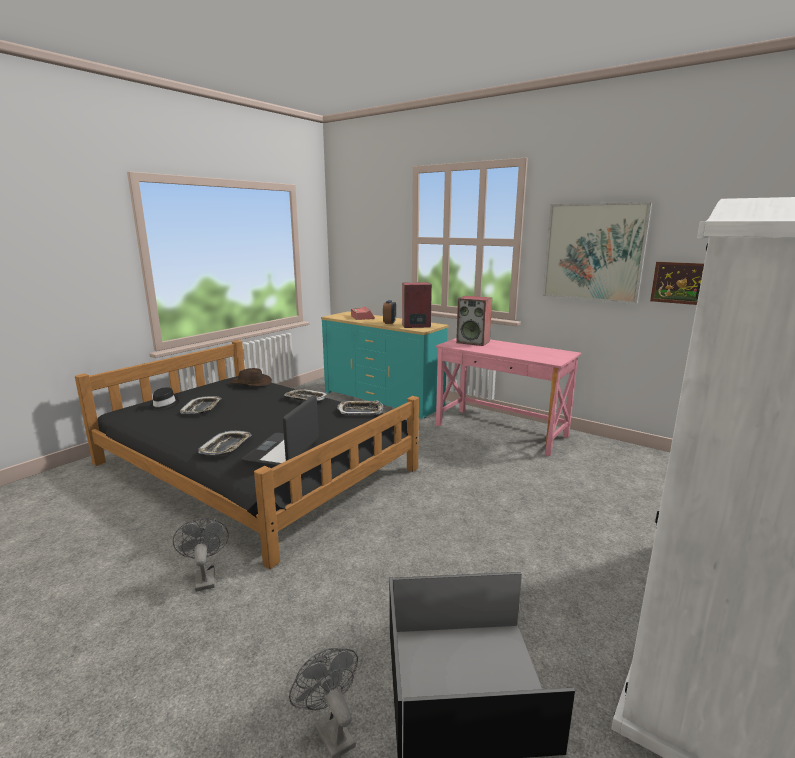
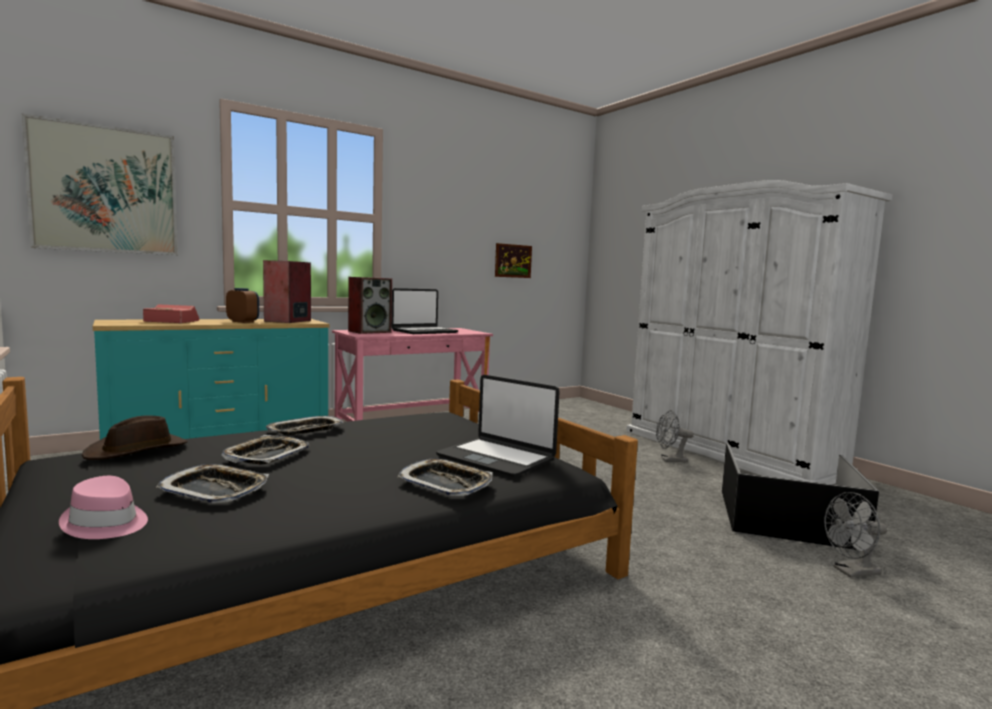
camera: 70 degrees left, 10 degrees down
black hat [149,387,179,411] -> pink hat [59,476,148,539]
grey fan [173,518,229,592] -> grey fan moved to [656,410,694,462]
tray [337,401,383,415] -> tray moved to [221,435,309,465]
picture [543,202,652,304] -> picture moved to [22,113,178,255]
none -> laptop [392,288,458,334]

